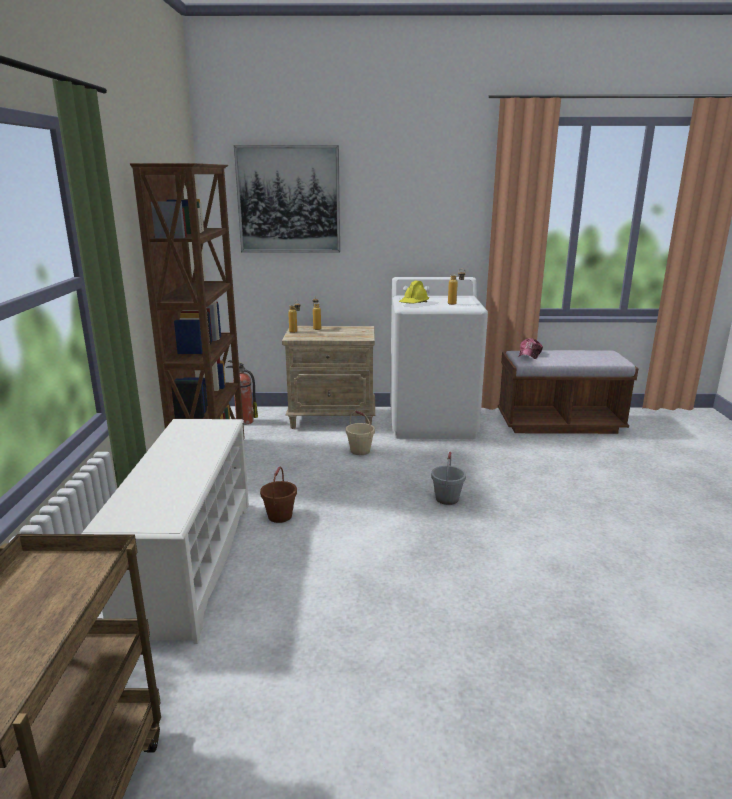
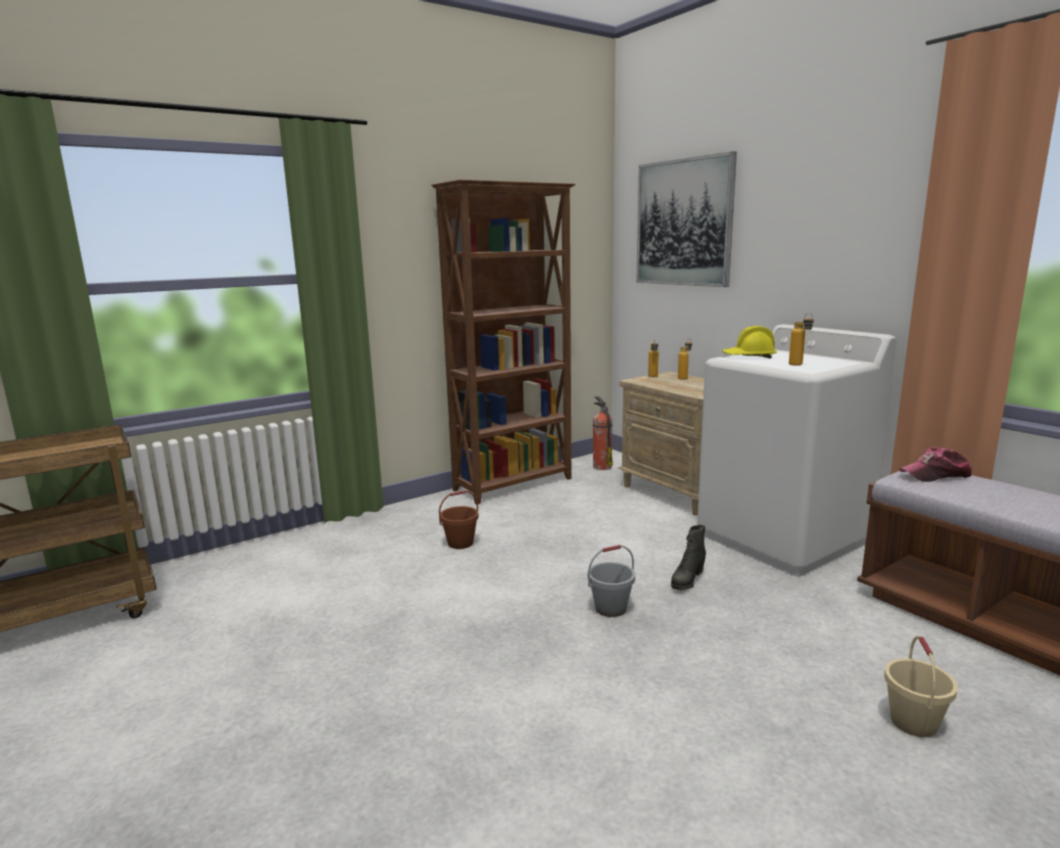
camera: 55 degrees right, 5 degrees down
white shoe rack [82,419,249,644] -> none
beige bucket [346,410,375,455] -> beige bucket moved to [884,636,958,737]
none -> black boot [671,525,706,590]

